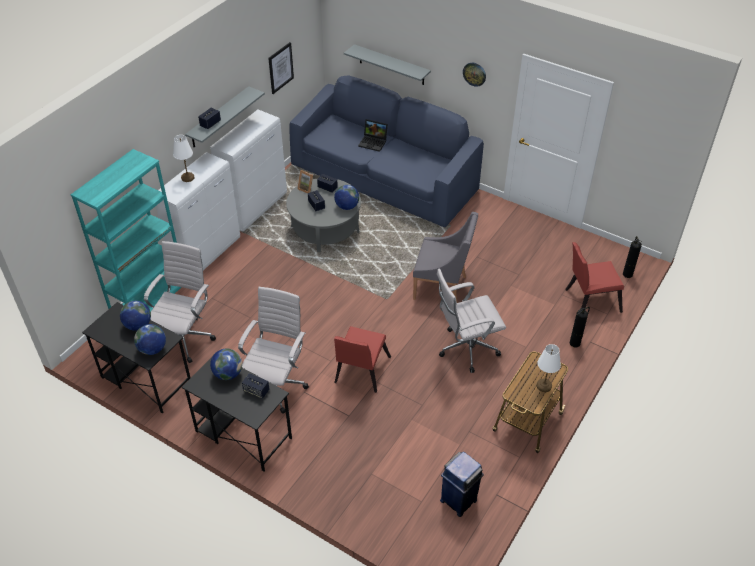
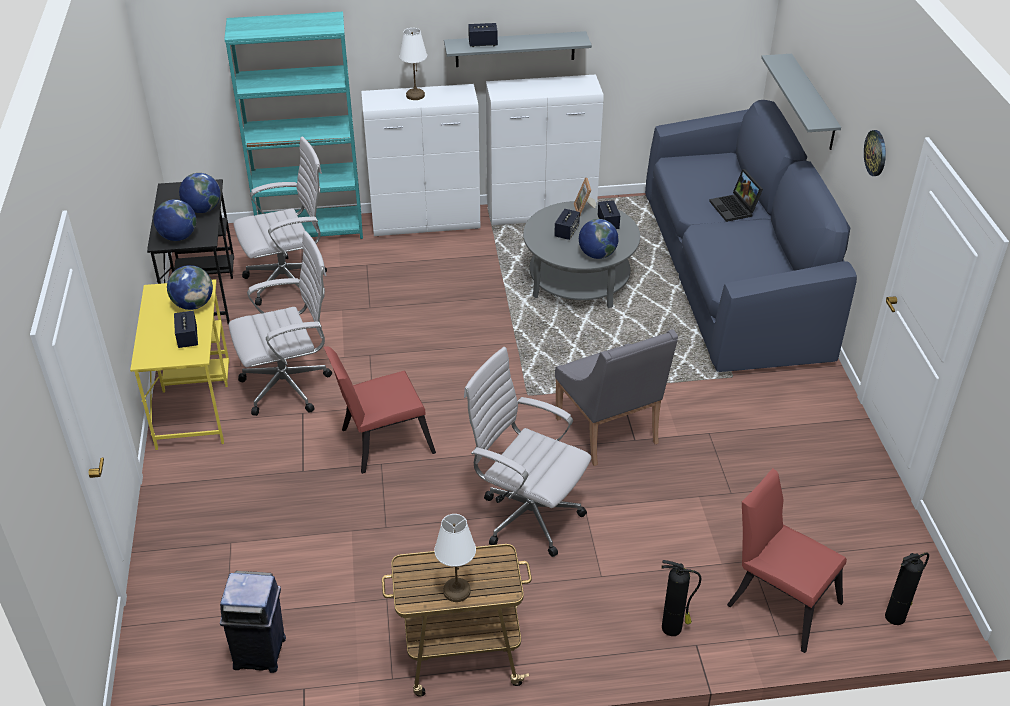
camera: 50 degrees right, 5 degrees down
black desk [182,356,292,471] -> yellow desk [130,279,229,450]
picture [268,42,294,94] -> none

